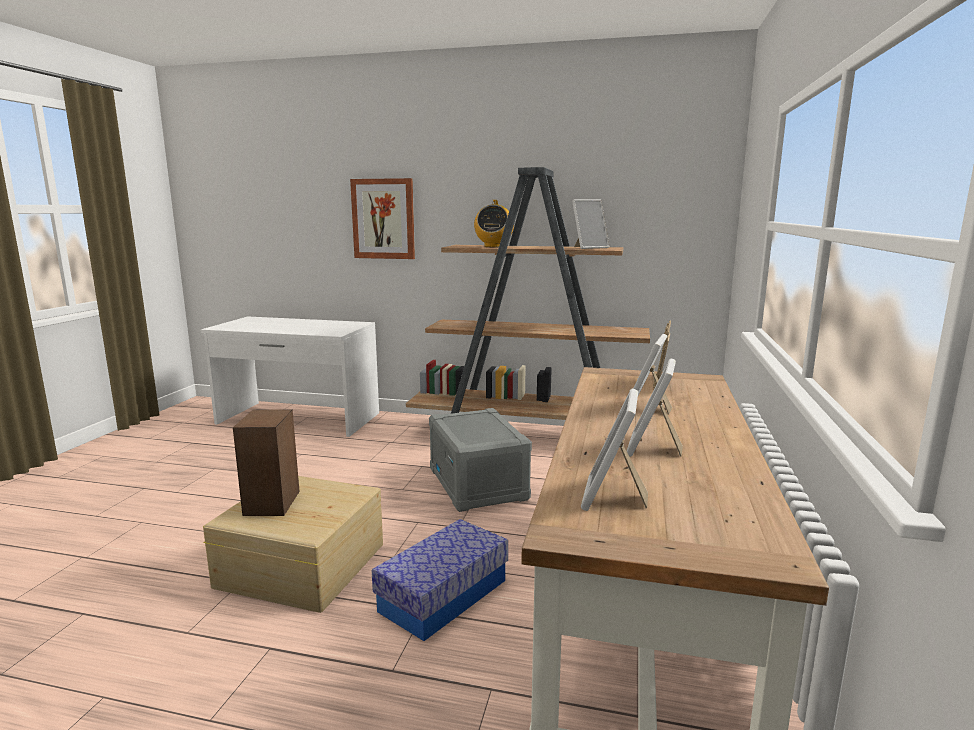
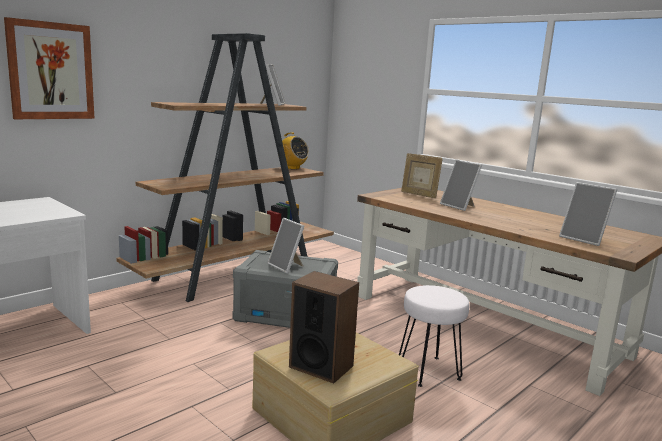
camera: 60 degrees left, 0 degrees up
storage box [372,519,508,641] -> white stool [399,285,469,387]
radio [474,200,514,247] -> radio moved to [278,132,309,170]
picture frame [626,358,683,457] -> picture frame moved to [268,218,304,274]

